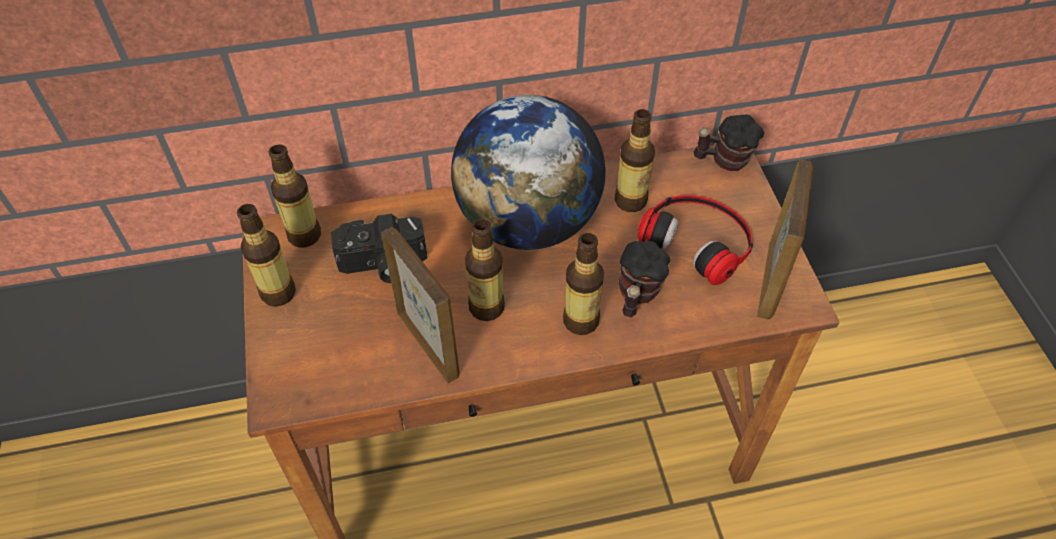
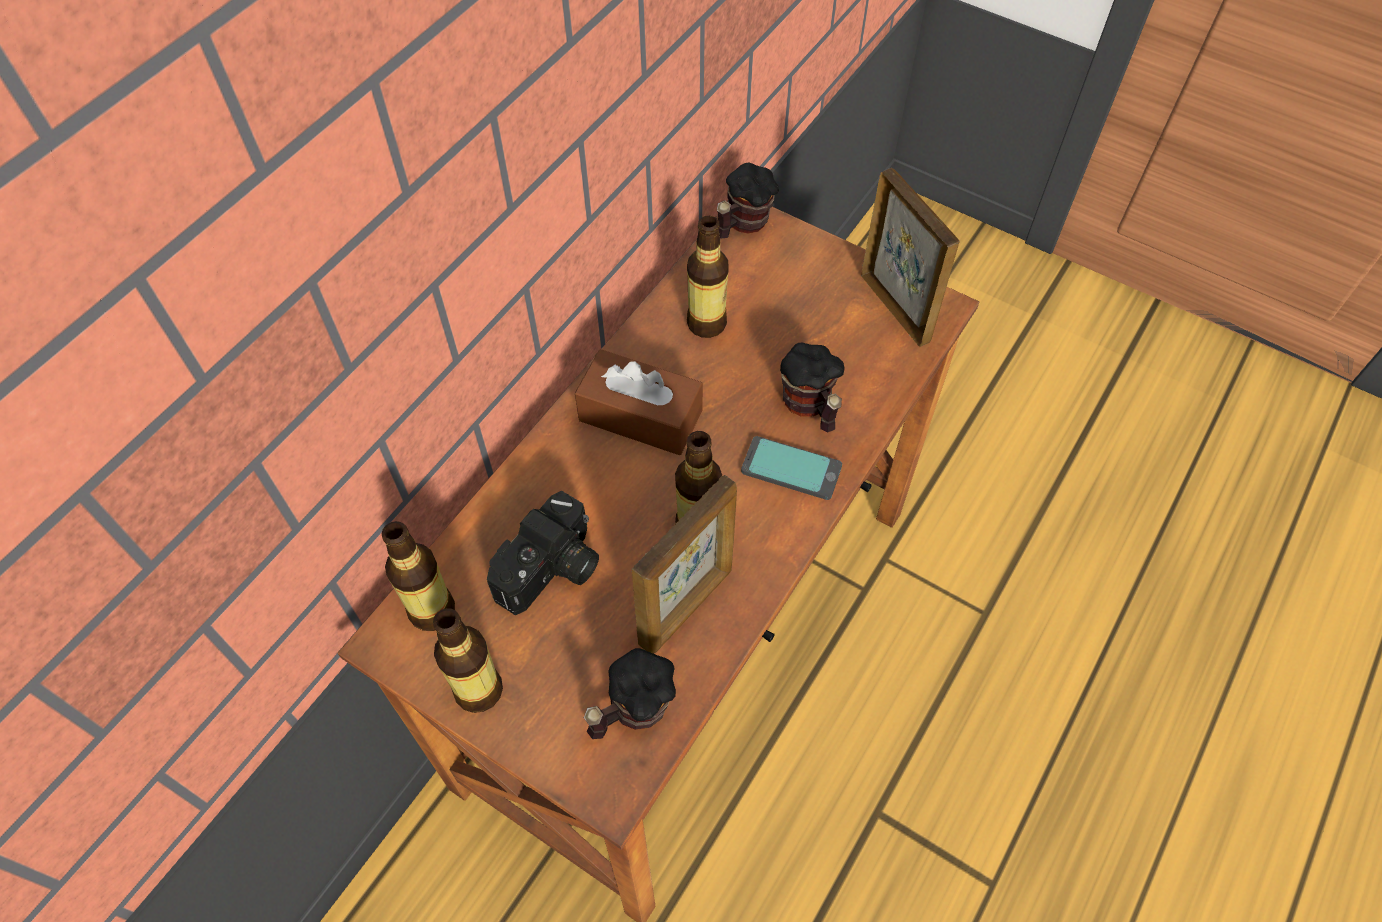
camera: 45 degrees left, 5 degrees up
picture frame [381,227,460,383] -> picture frame turned 120 degrees clockwise [632,475,737,654]
globe [451,95,605,250] -> brown tissue box [575,349,703,455]
bottle [563,233,604,335] -> phone [741,436,842,500]
headphones [638,195,753,285] -> none
none -> mug [584,648,676,739]

